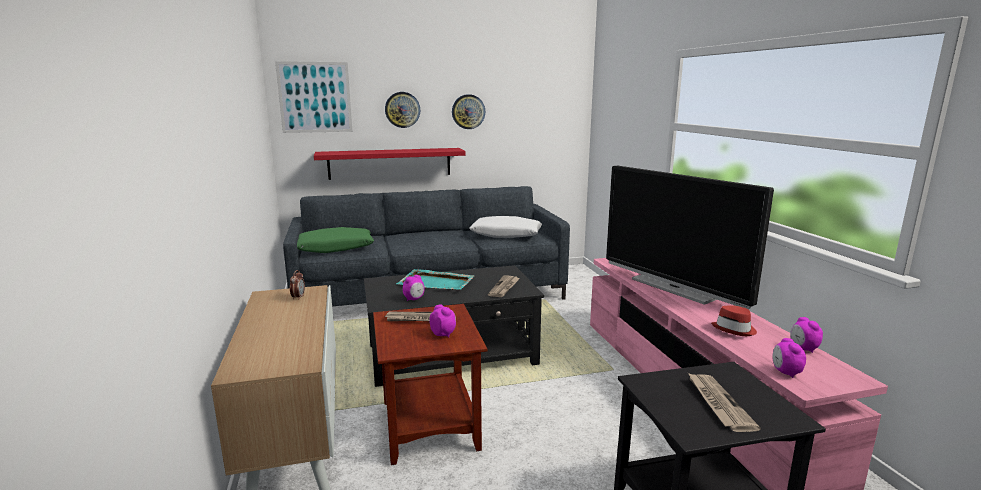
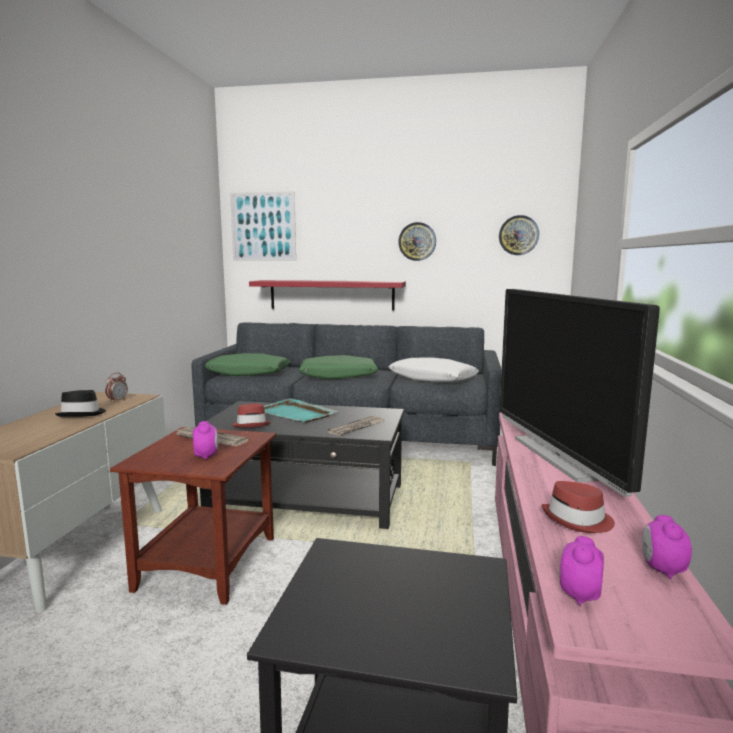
camera: 25 degrees right, 5 degrees down
wall clock [385,92,420,128] -> wall clock moved to [499,215,539,255]
alarm clock [403,275,425,301] -> red hat [232,403,271,428]
newspaper [688,373,761,432] -> none
none -> black hat [55,390,106,417]
none -> green pillow [299,355,378,379]

